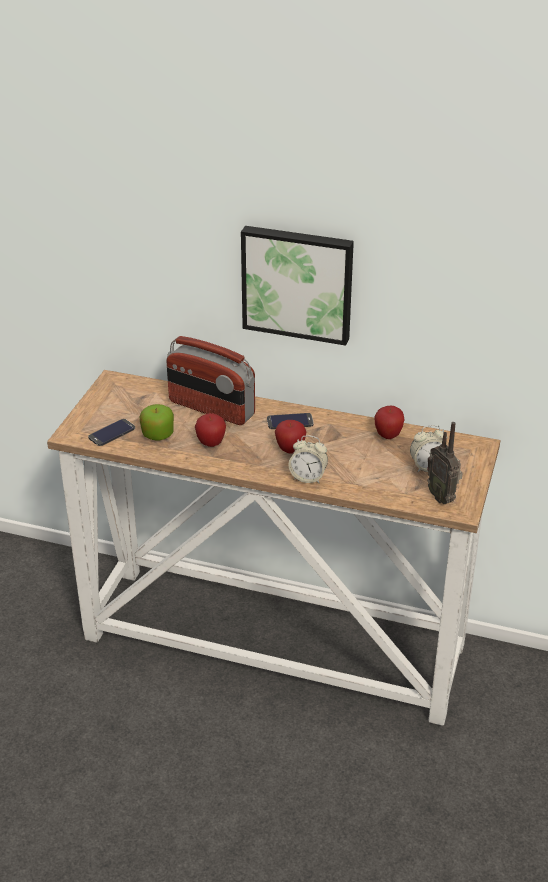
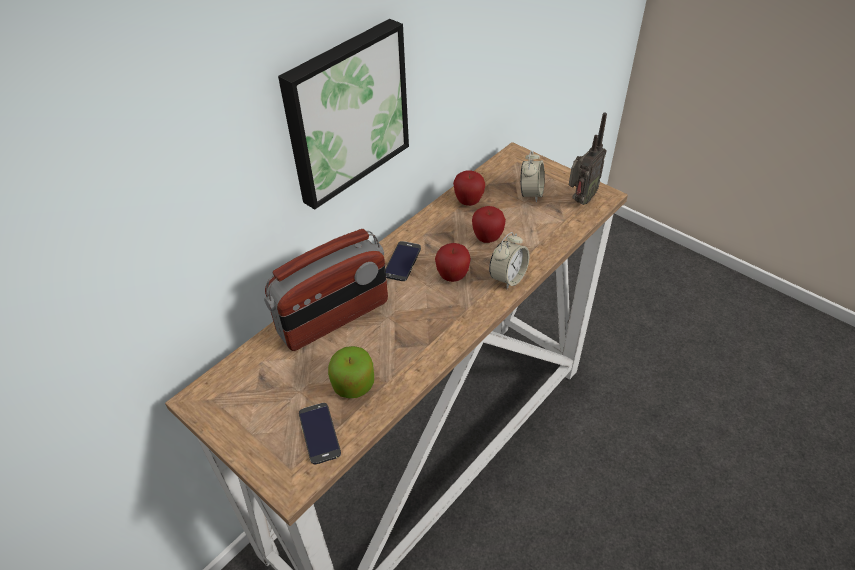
camera: 65 degrees left, 10 degrees up
apple [195,413,226,447] -> apple moved to [472,206,506,243]
radio [427,422,463,504] -> radio turned 45 degrees counterclockwise [569,113,607,205]

